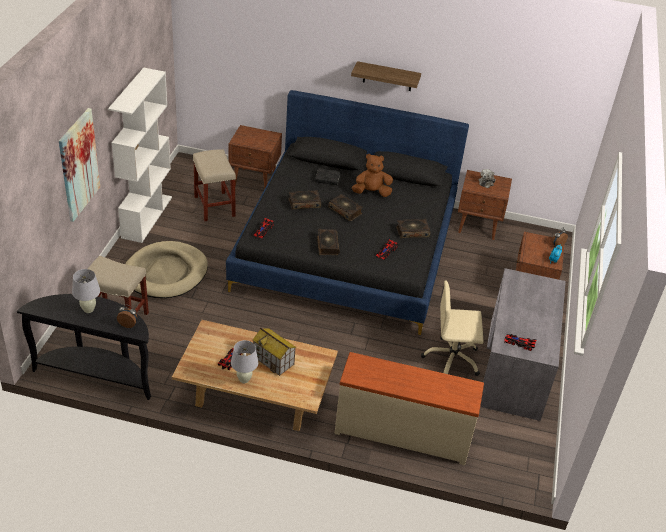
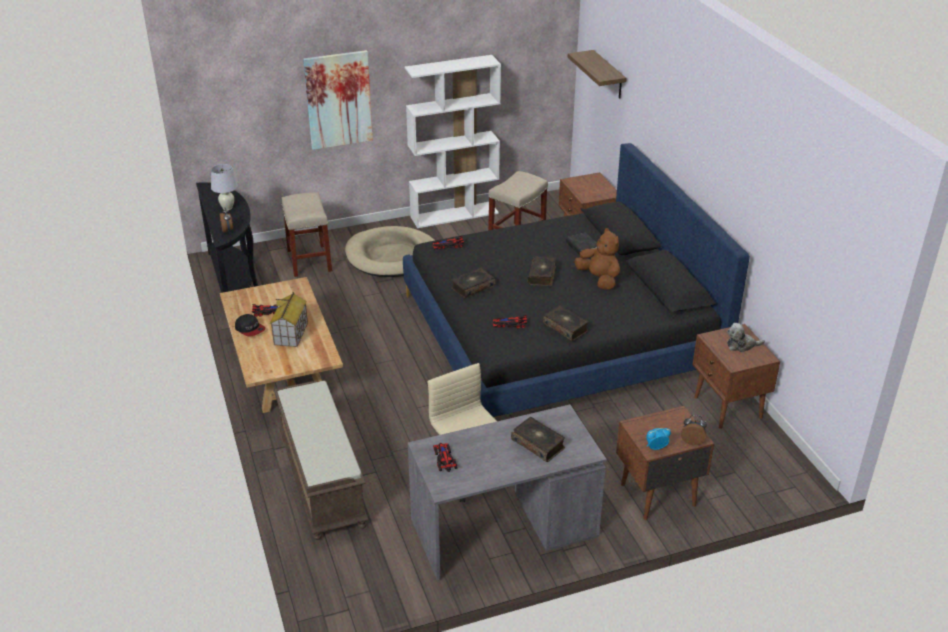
camera: 60 degrees right, 5 degrees down
white table lamp [231,340,258,383] -> cap [235,314,265,336]
book [289,190,321,210] -> book moved to [511,417,565,462]
beige dresser [334,352,484,465] -> brown bench [274,381,368,540]
shelf [351,61,421,91] -> shelf moved to [568,50,627,98]

